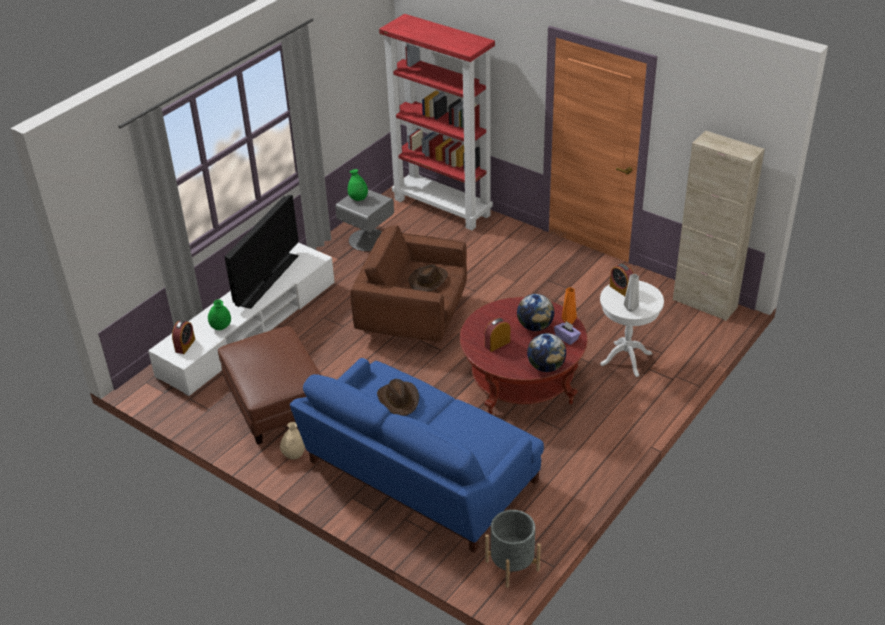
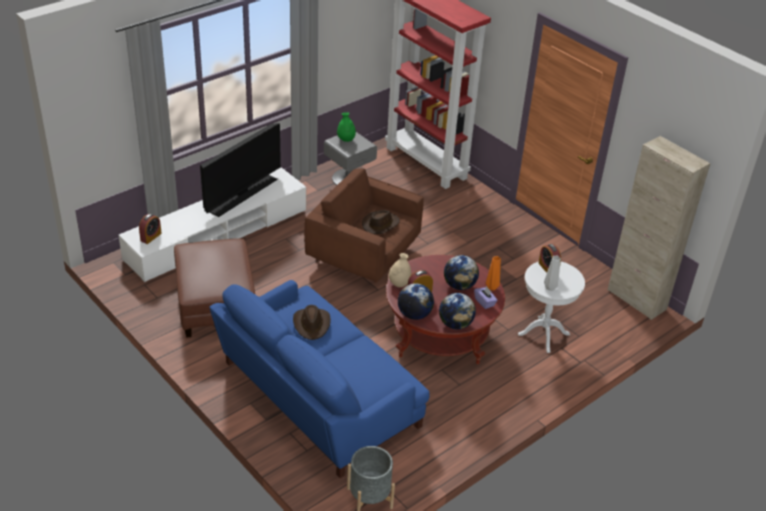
camera: 10 degrees right, 0 degrees up
green vase [208,299,231,330] -> none
beige vase [280,422,305,460] -> beige vase moved to [389,253,411,287]
none -> globe [398,283,434,320]

